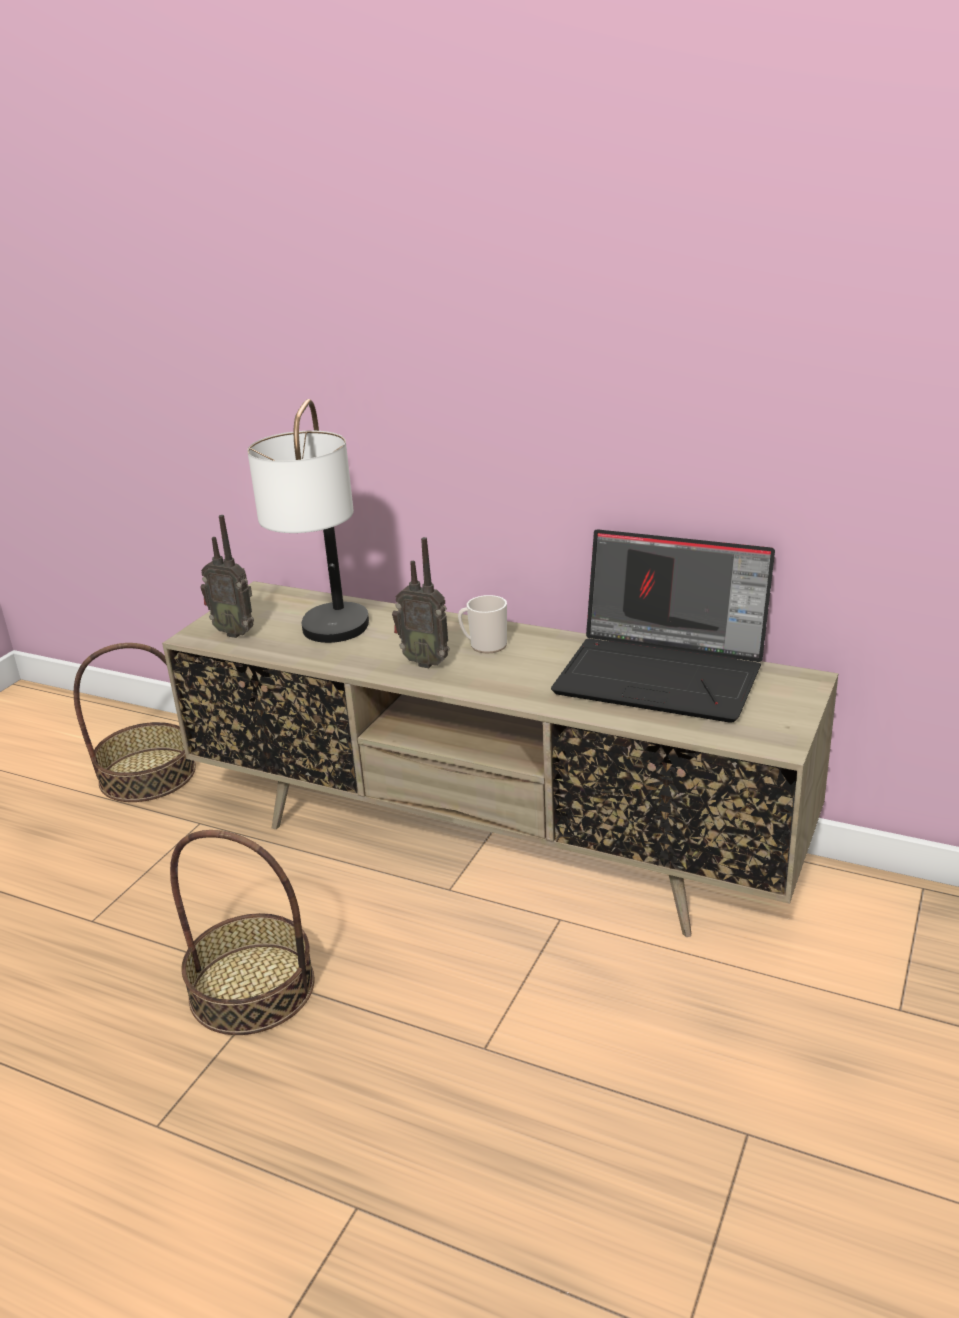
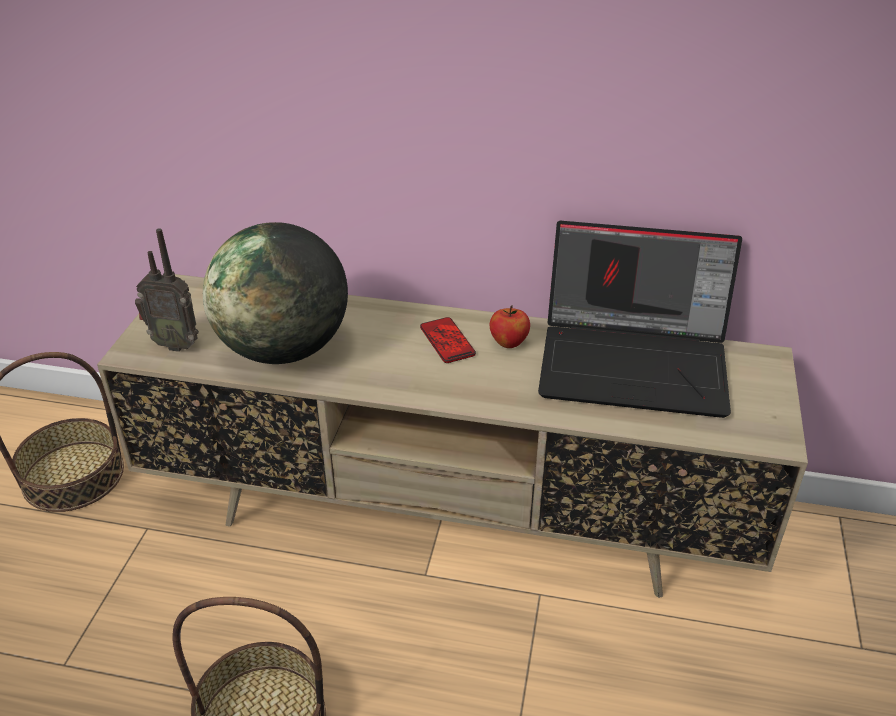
camera: 15 degrees left, 10 degrees up
table lamp [247,399,369,643] -> globe [203,222,348,364]
radio [392,537,450,668] -> none
mug [458,595,507,653] -> phone [420,317,476,363]
none -> apple [490,306,530,348]

